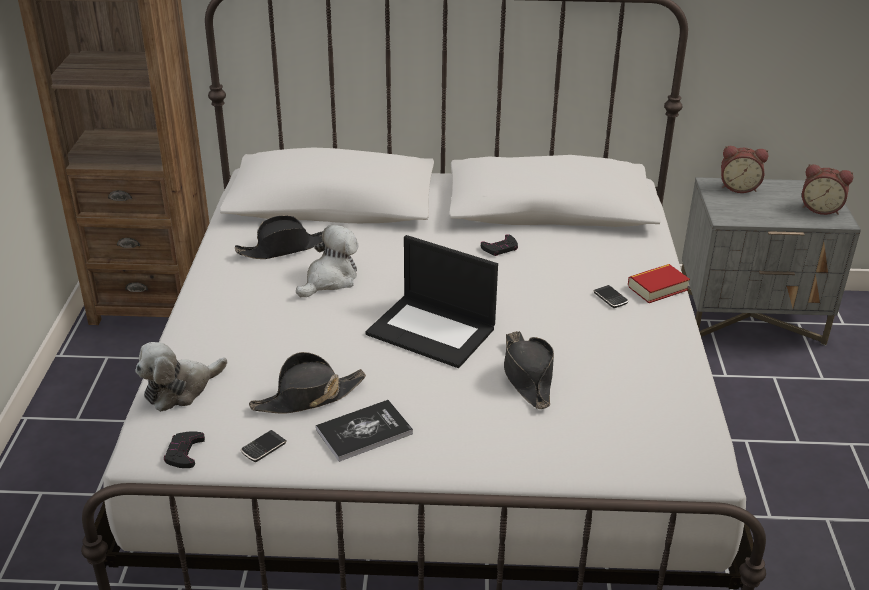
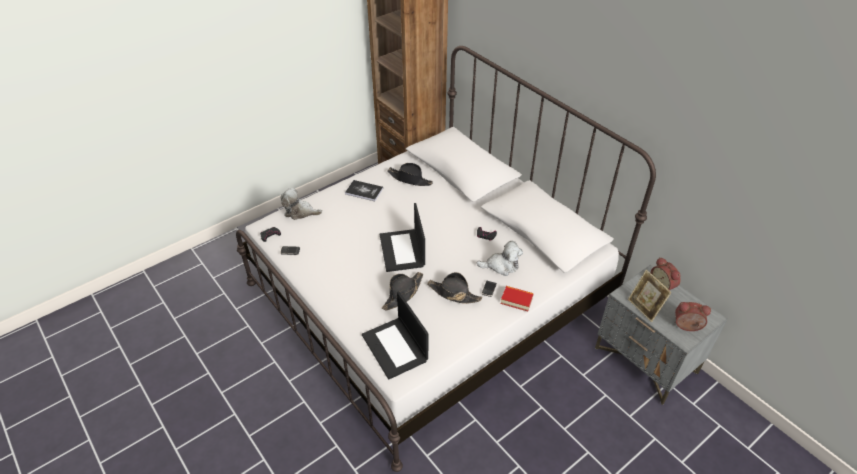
camera: 50 degrees right, 10 degrees up
black hat [249,352,366,413] -> black hat moved to [427,272,482,304]
plush toy [296,225,359,297] -> plush toy moved to [476,241,523,276]
book [316,400,413,462] -> book moved to [345,180,383,201]
alarm clock [802,164,853,215] -> alarm clock turned 120 degrees clockwise [675,302,711,331]
none -> laptop [362,291,428,380]
none -> picture frame [628,270,672,322]

